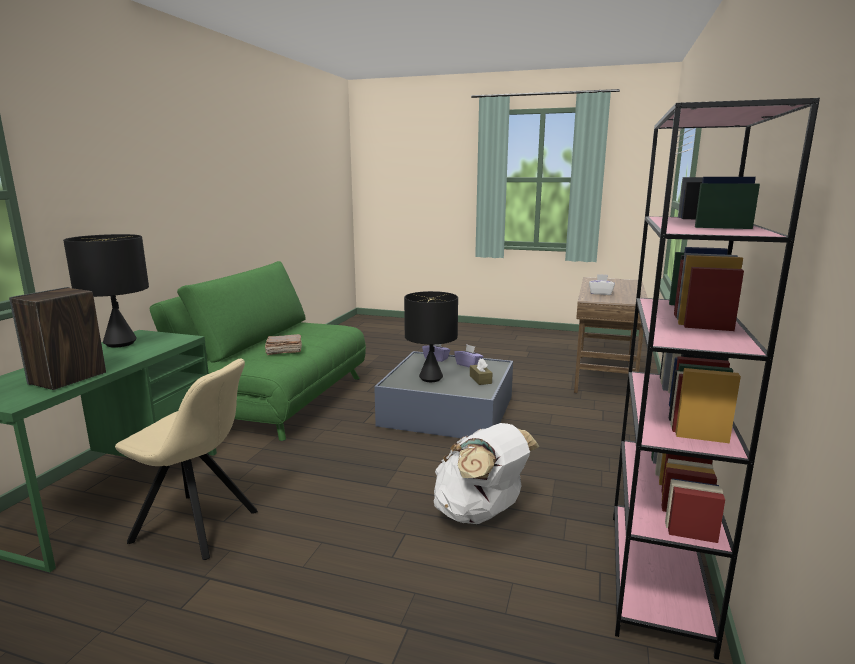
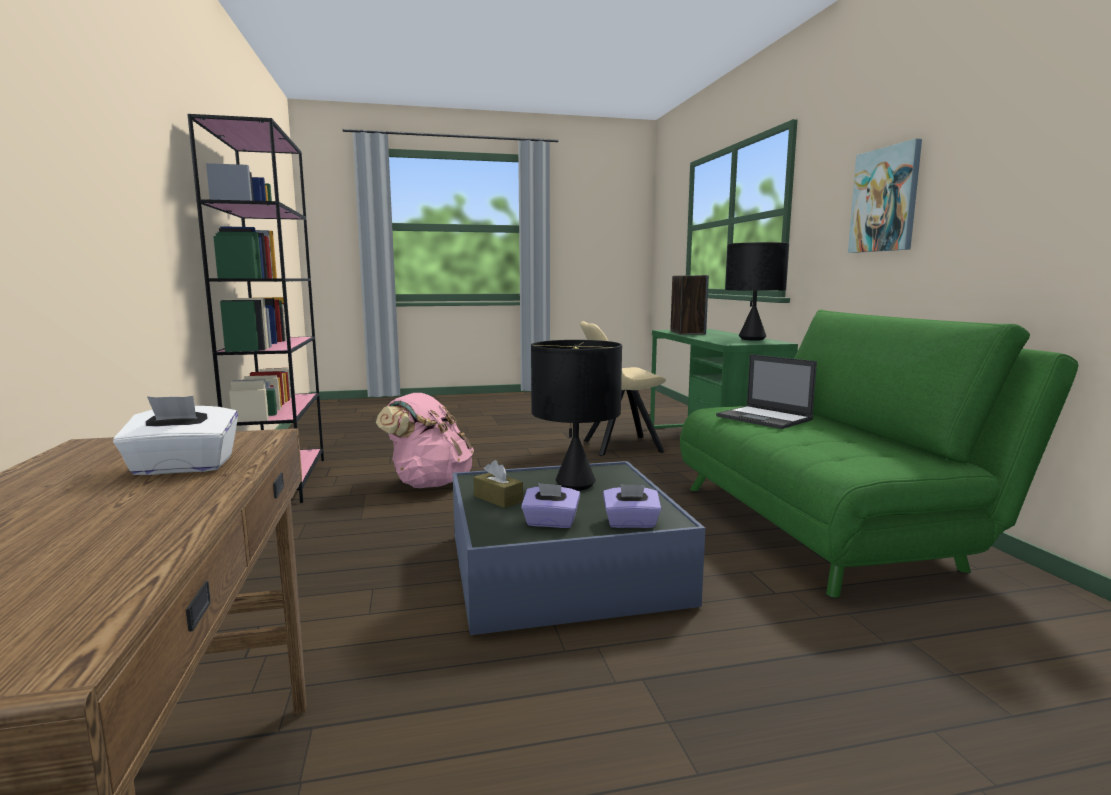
camera: 150 degrees right, 5 degrees down
brown book [265,334,302,355] -> laptop [716,354,817,429]
white backpack [434,423,539,524] -> pink backpack [376,393,474,488]
none -> picture [848,139,922,253]

